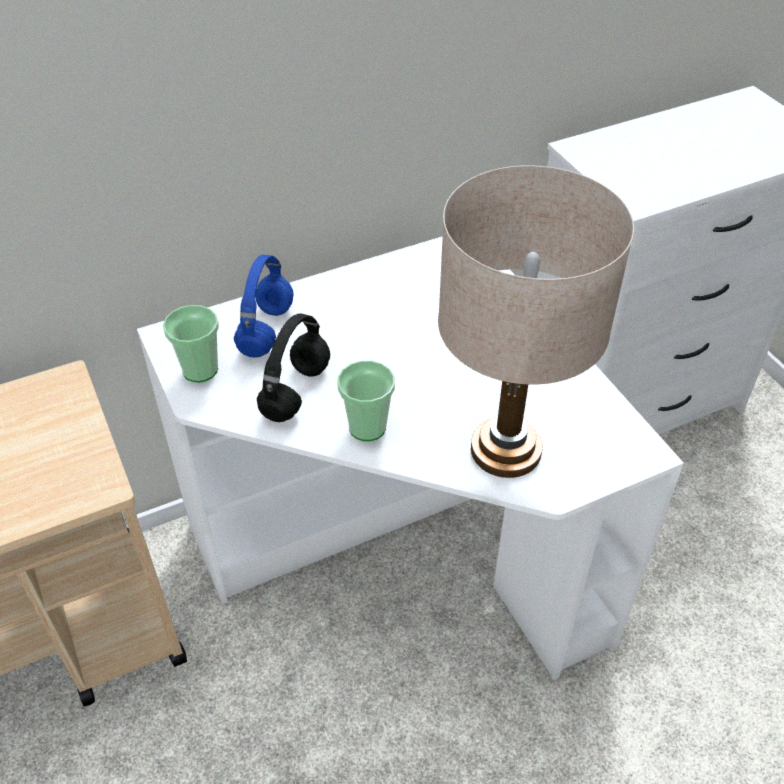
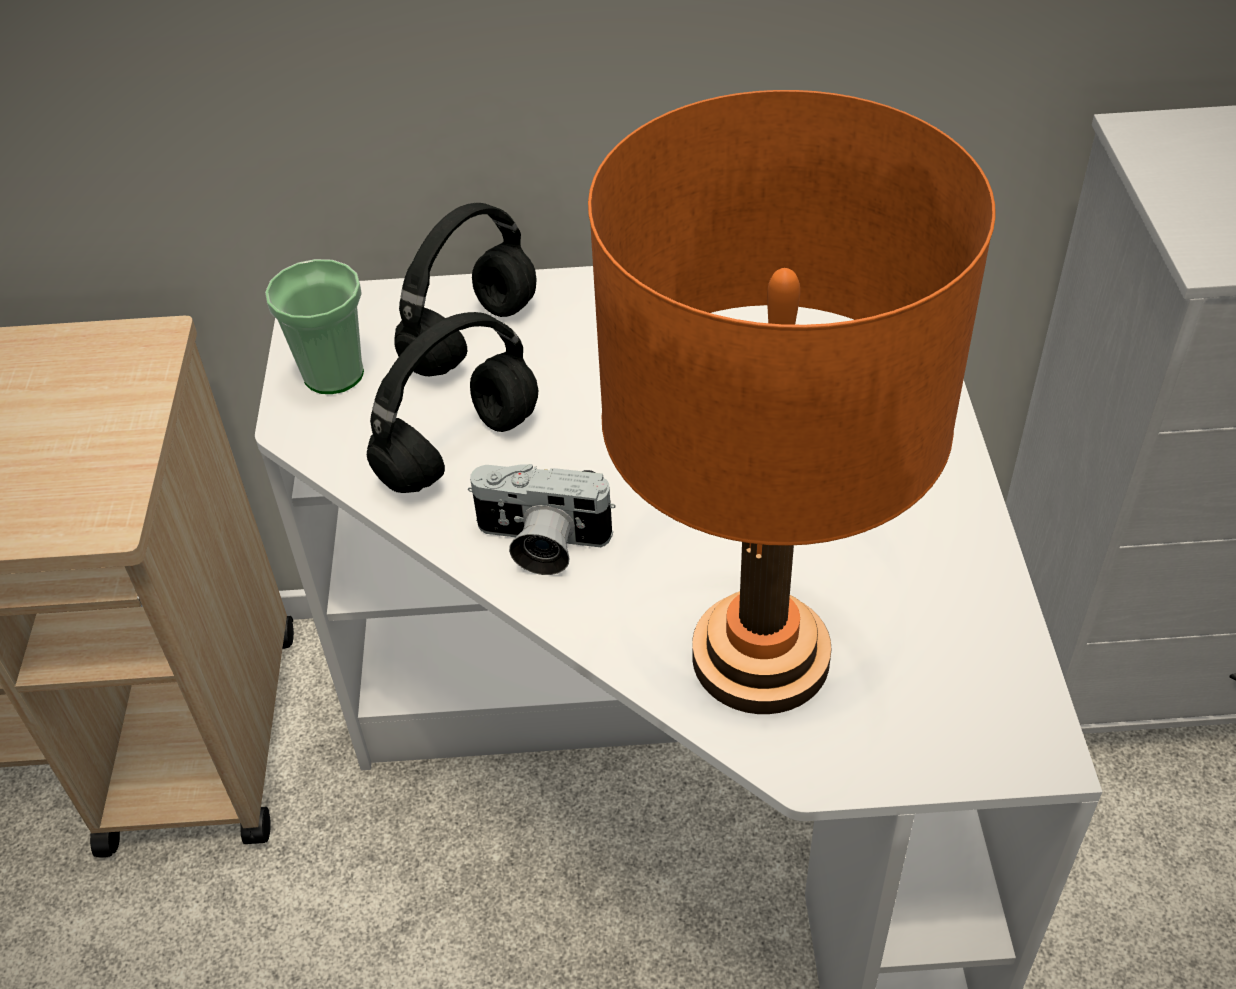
camera: 25 degrees right, 0 degrees up
blue headphones [234,255,293,358] -> black headphones [394,203,537,376]
cup [337,361,395,441] -> camera [468,464,616,575]
beige table lamp [438,165,634,478] -> orange table lamp [588,90,996,714]

